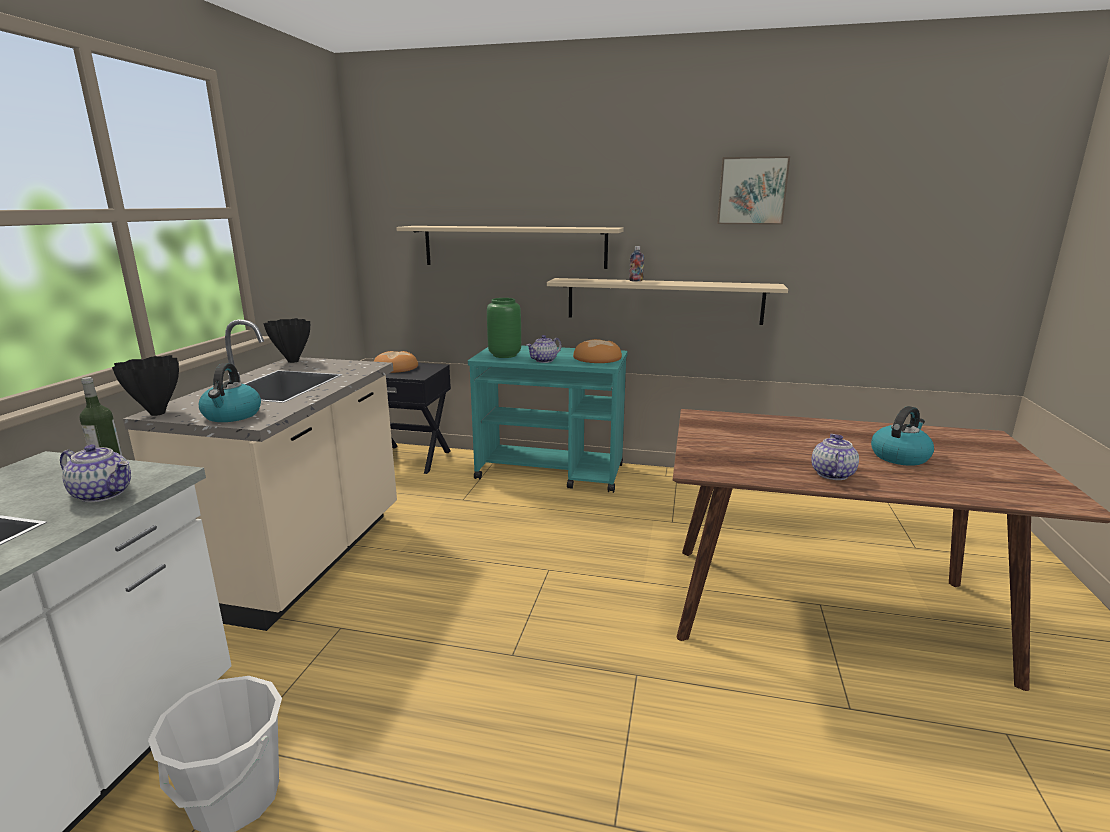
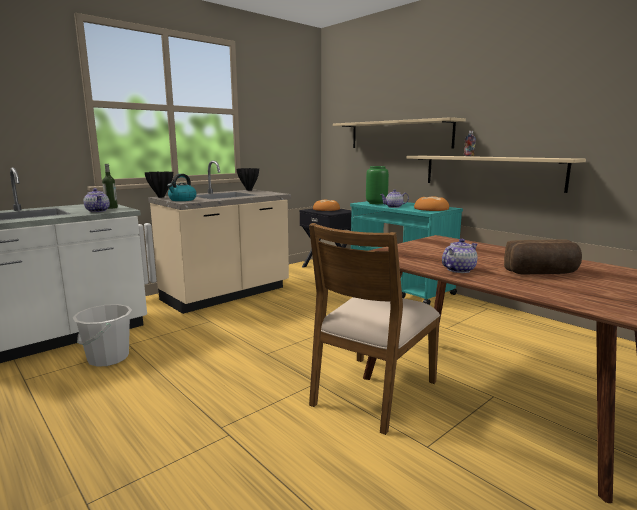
camera: 35 degrees right, 5 degrees down
picture [717,156,790,225] -> none
kettle [871,406,934,466] -> bread [504,239,582,275]
none -> brown chair [309,223,440,435]

